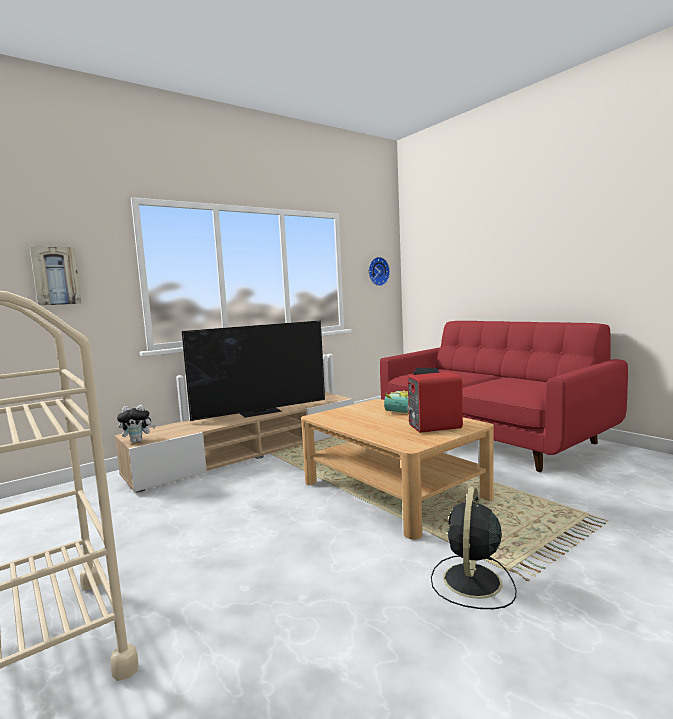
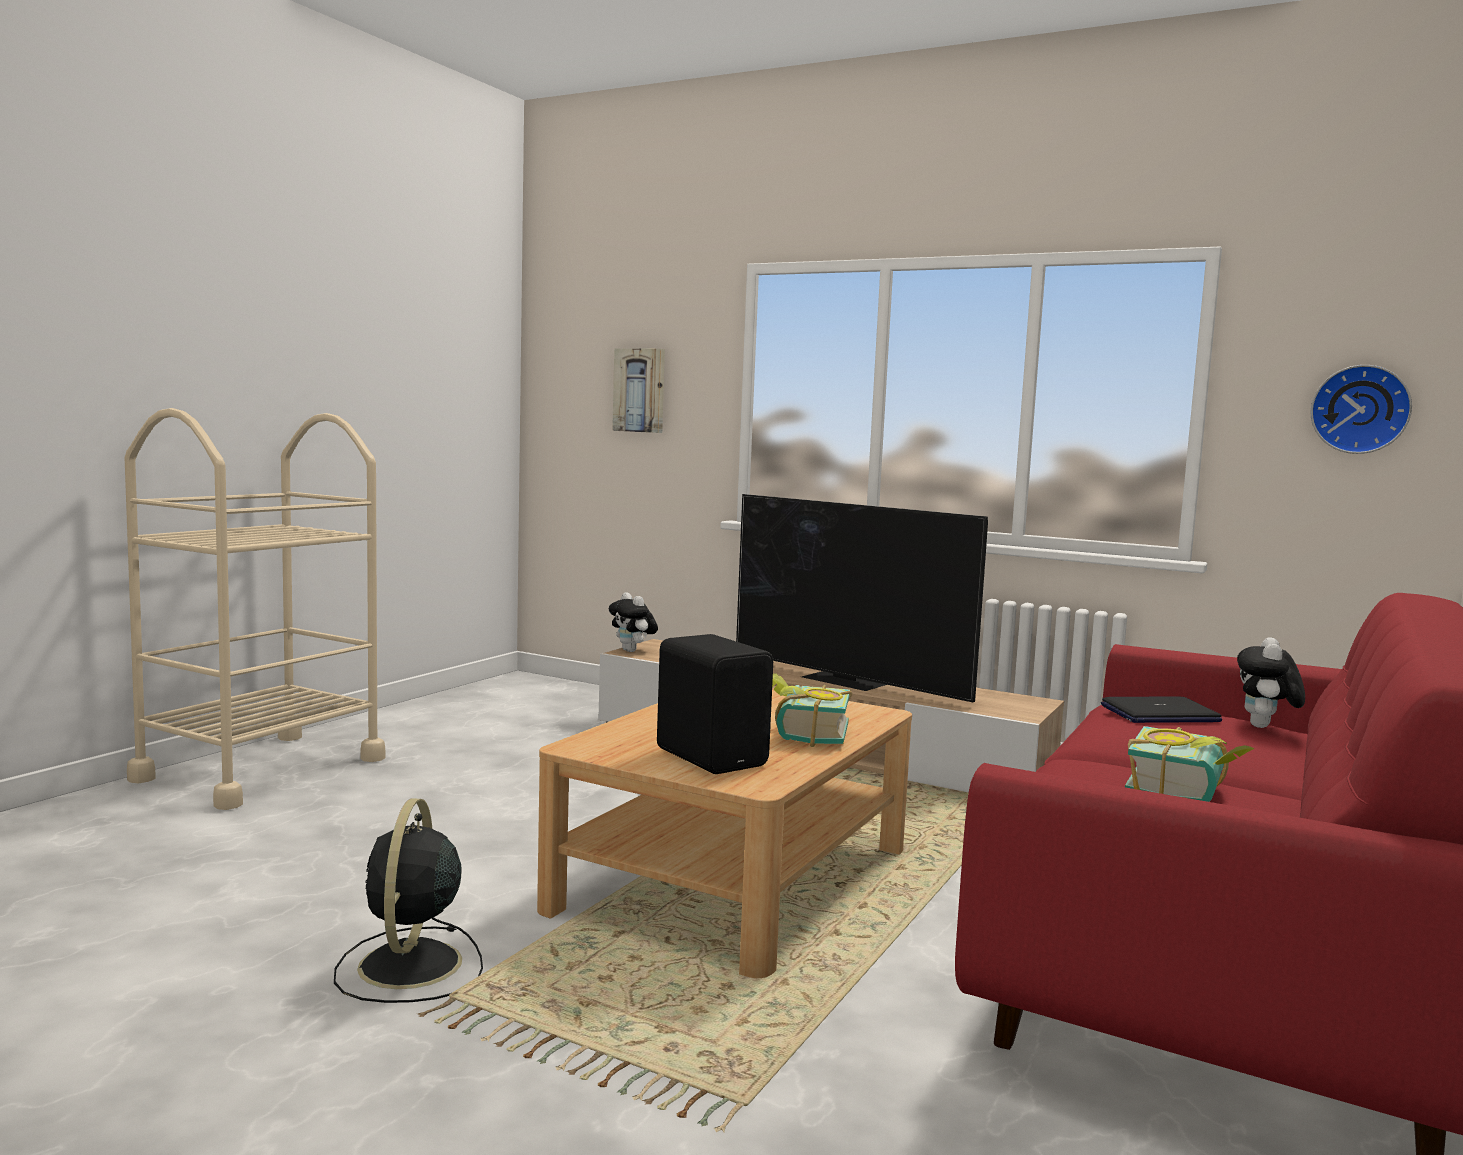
camera: 65 degrees right, 0 degrees up
red speaker [406,372,463,433] -> black speaker [657,634,773,774]
black fan [431,487,516,609] -> black fan turned 90 degrees counterclockwise [334,798,483,1003]
none -> book [1125,726,1255,802]
none -> plush toy [1237,637,1305,728]

